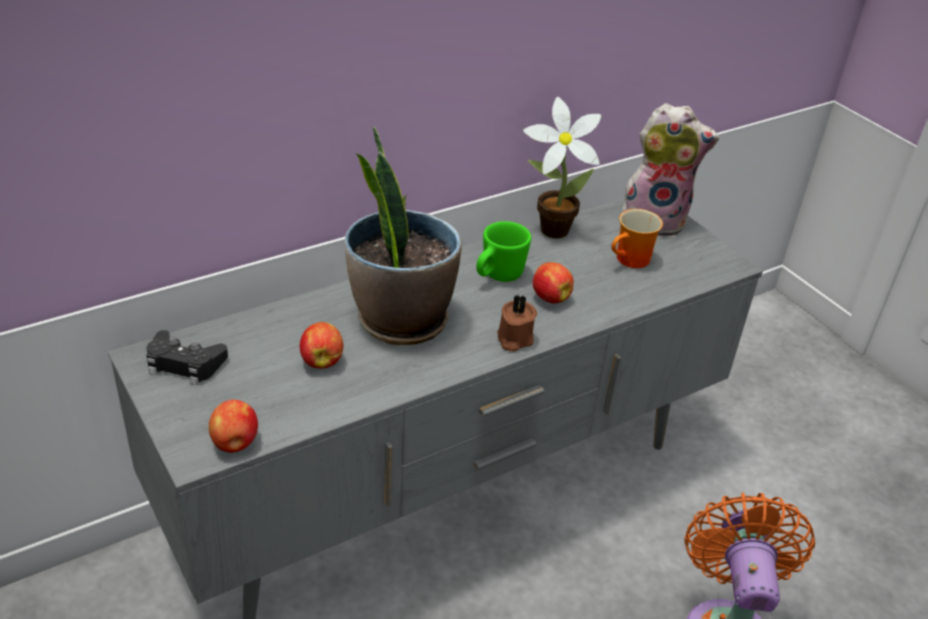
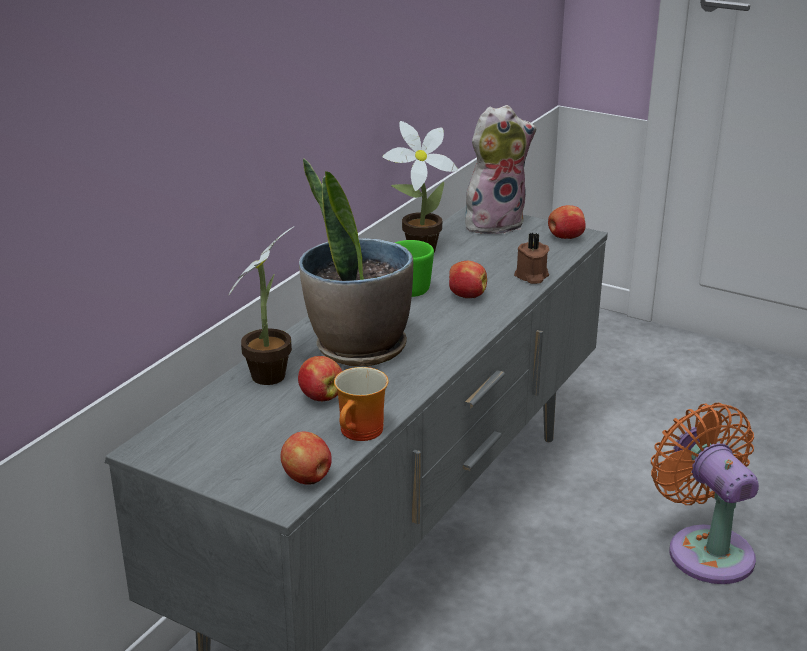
camera: 25 degrees left, 10 degrees down
black game controller [146,330,228,385] -> none
brown candle [497,295,537,352] -> brown candle moved to [514,233,549,284]
mug [612,209,663,268] -> mug moved to [334,367,388,441]
none -> potted plant [229,226,295,385]
none -> apple [548,205,586,239]

